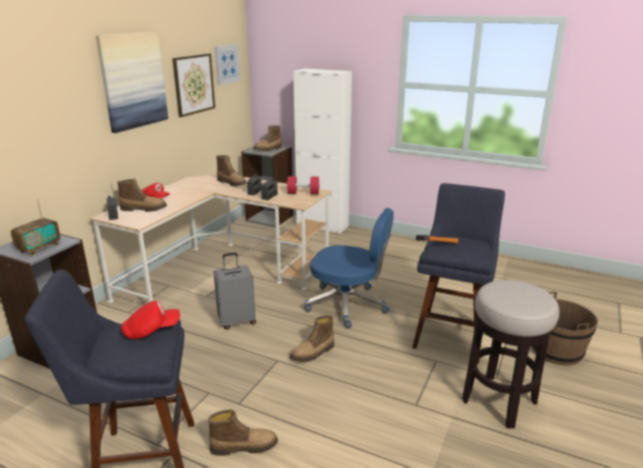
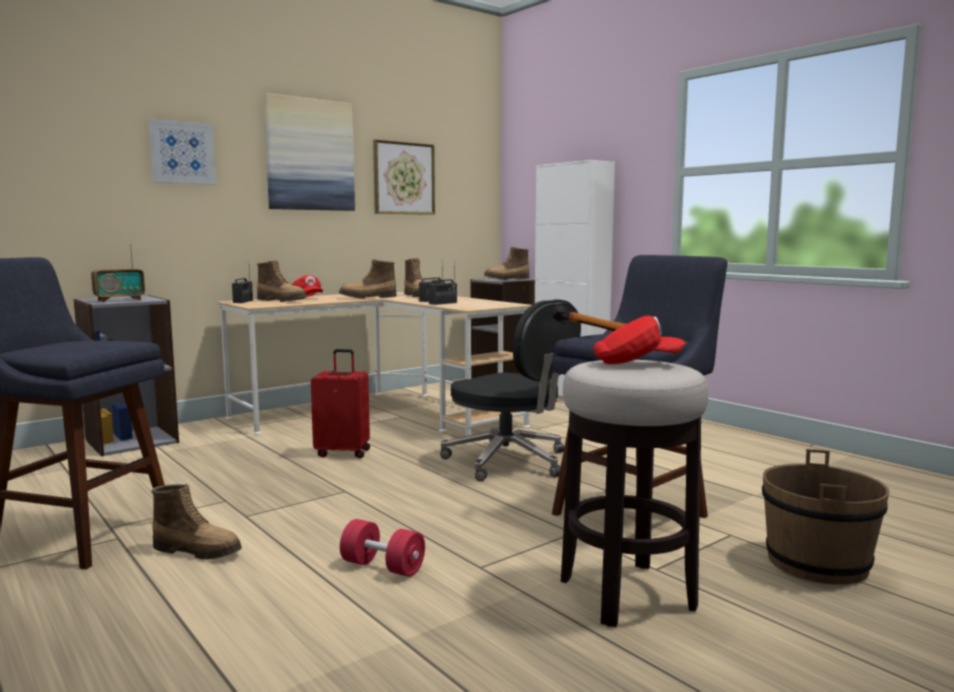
camera: 25 degrees right, 15 degrees down
red cap [121,301,180,339] -> red cap moved to [594,315,686,364]
grey suitcase [213,252,256,330] -> red suitcase [311,349,370,458]
picture [215,44,240,85] -> picture moved to [149,118,216,185]
red dumbbell [287,176,320,194] -> red dumbbell moved to [340,519,425,577]
boot [290,315,334,362] -> boot moved to [339,259,397,299]
blue office chair [304,208,394,329] -> black office chair [440,299,581,481]

